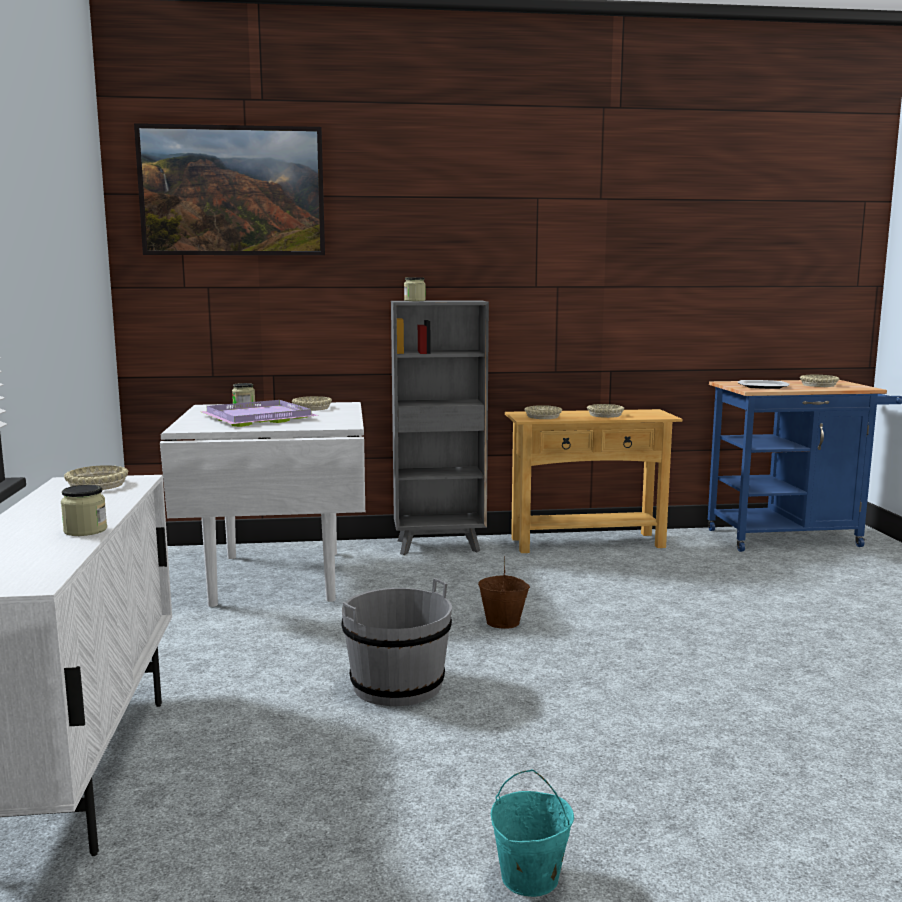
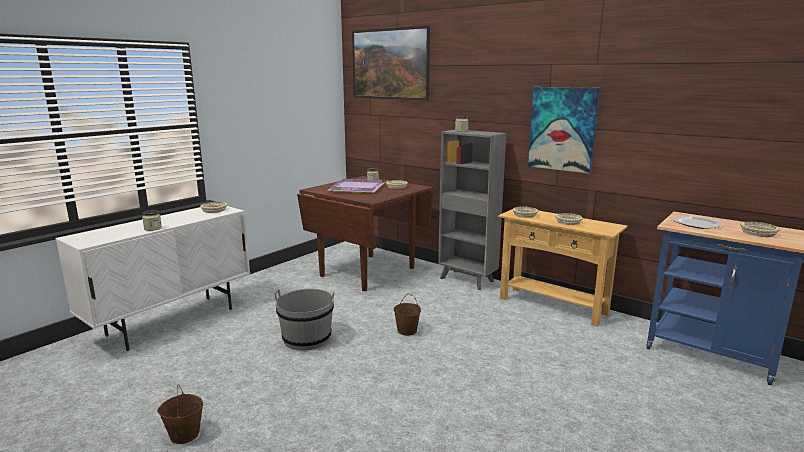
camera: 45 degrees right, 5 degrees up
white dining table [160,402,365,607] -> brown dining table [297,176,434,291]
turquoise bucket [490,769,574,897] -> brown bucket [157,385,203,444]
none -> picture [528,87,600,173]

